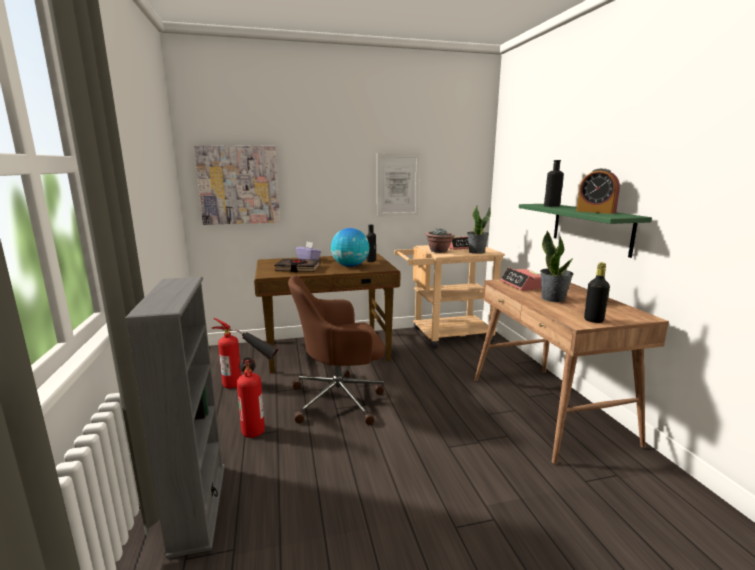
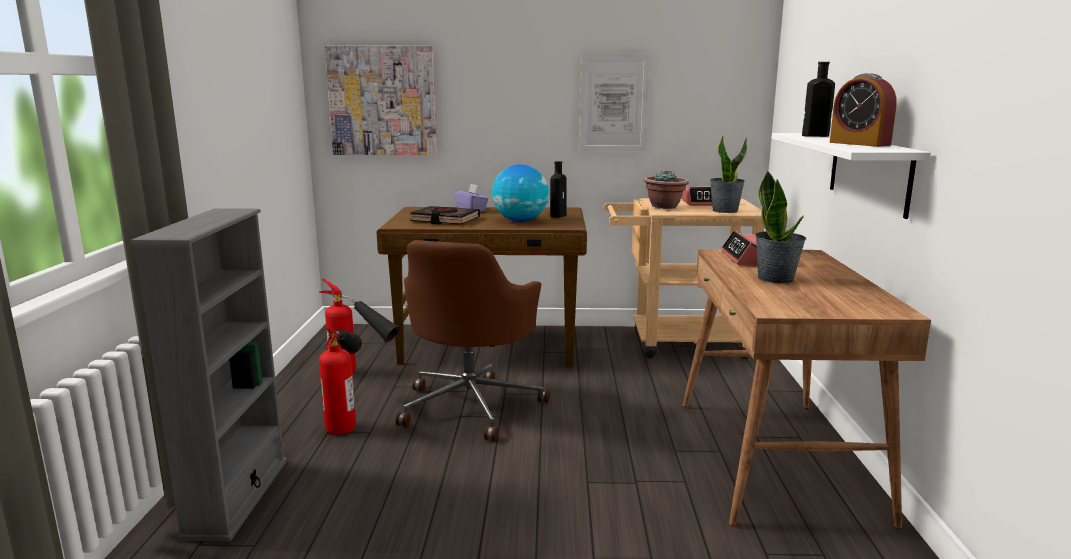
camera: 15 degrees right, 0 degrees up
brown office chair [288,275,385,425] -> brown office chair turned 75 degrees counterclockwise [396,240,550,441]
green shelf [519,204,652,258] -> white shelf [771,133,931,219]
black bottle [584,263,610,323] -> none

